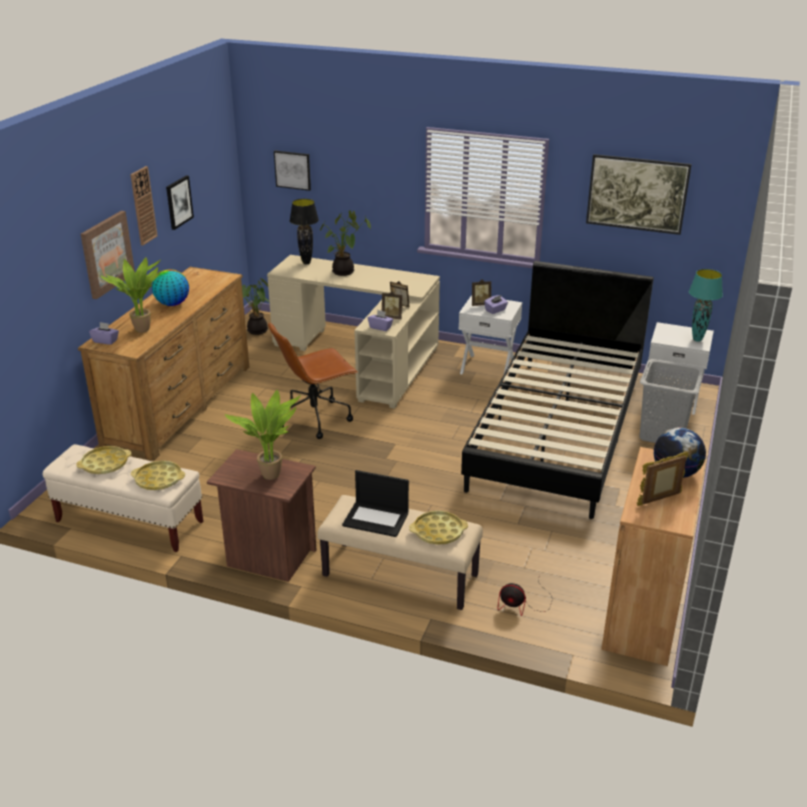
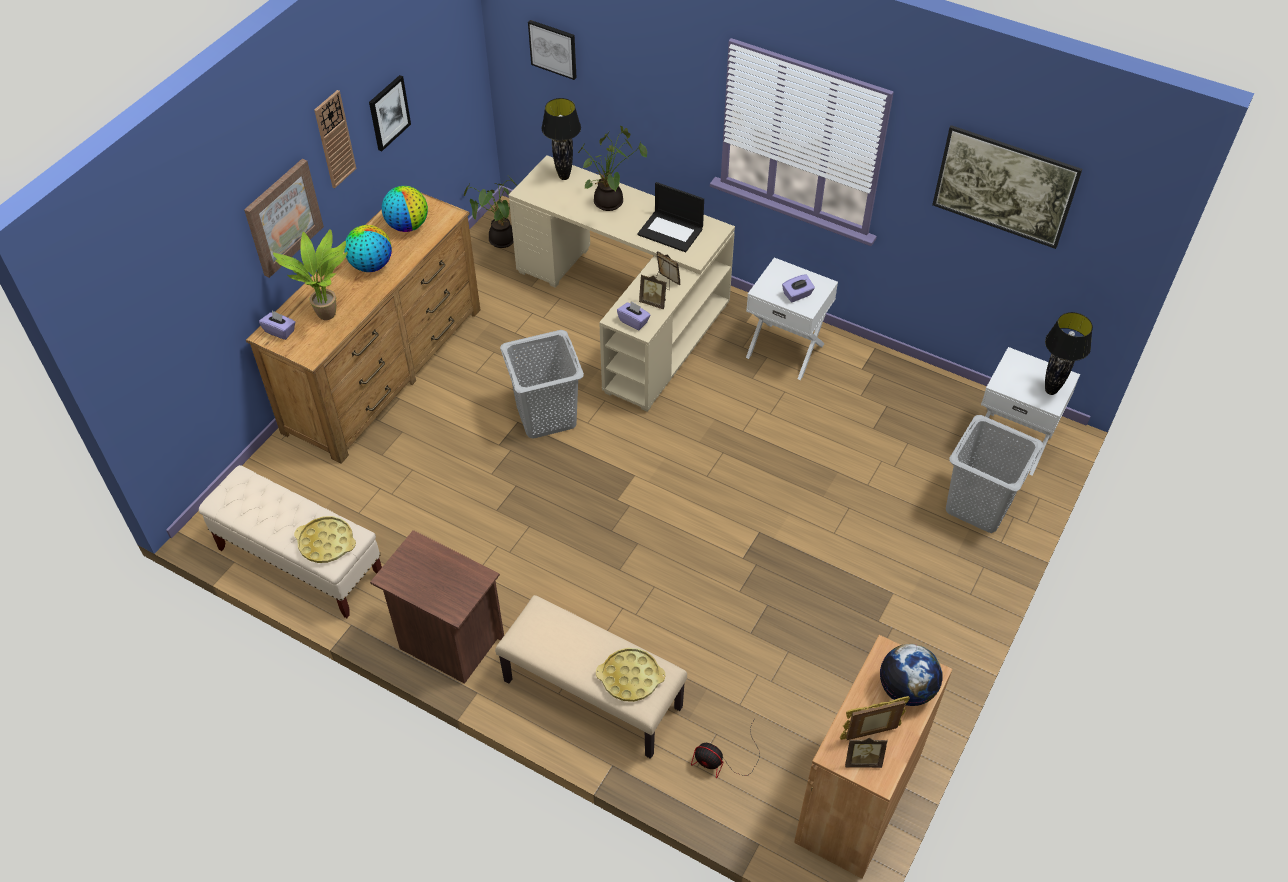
camera: 10 degrees right, 20 degrees up
yellow tray [76,446,131,474] -> none
potted plant [225,390,301,480] -> none
brown office chair [268,322,358,439] -> grey laundry basket [500,330,584,439]
laptop [342,470,409,537] -> laptop moved to [637,182,704,252]
black bed [461,261,654,519] -> none
picture frame [472,279,491,306] -> picture frame moved to [845,738,888,768]
turquoise table lamp [689,269,723,342] -> black table lamp [1045,312,1093,395]
none -> globe [382,186,428,232]

